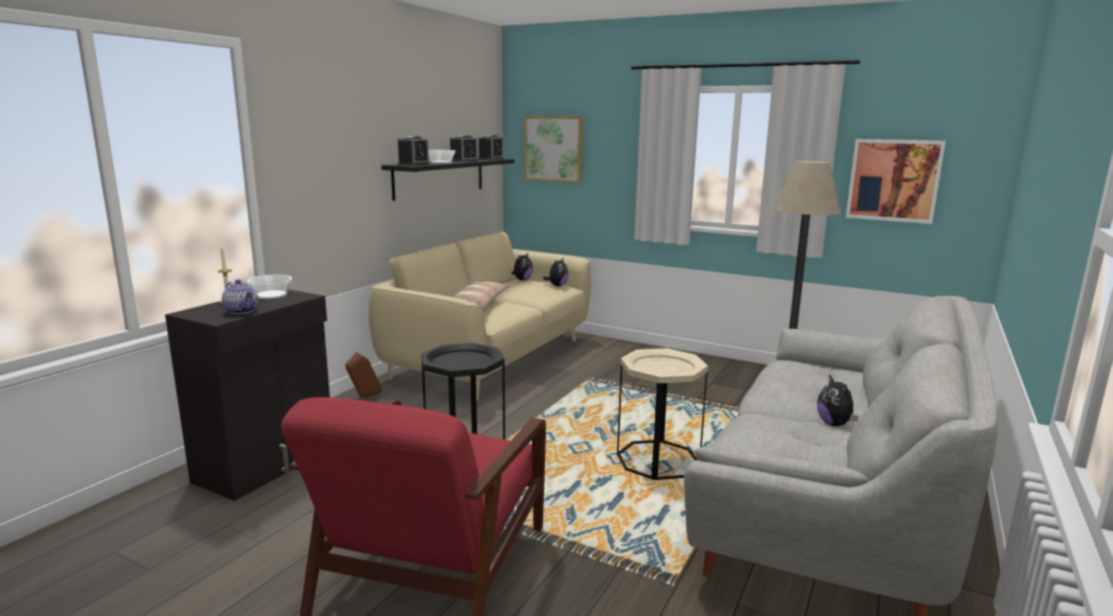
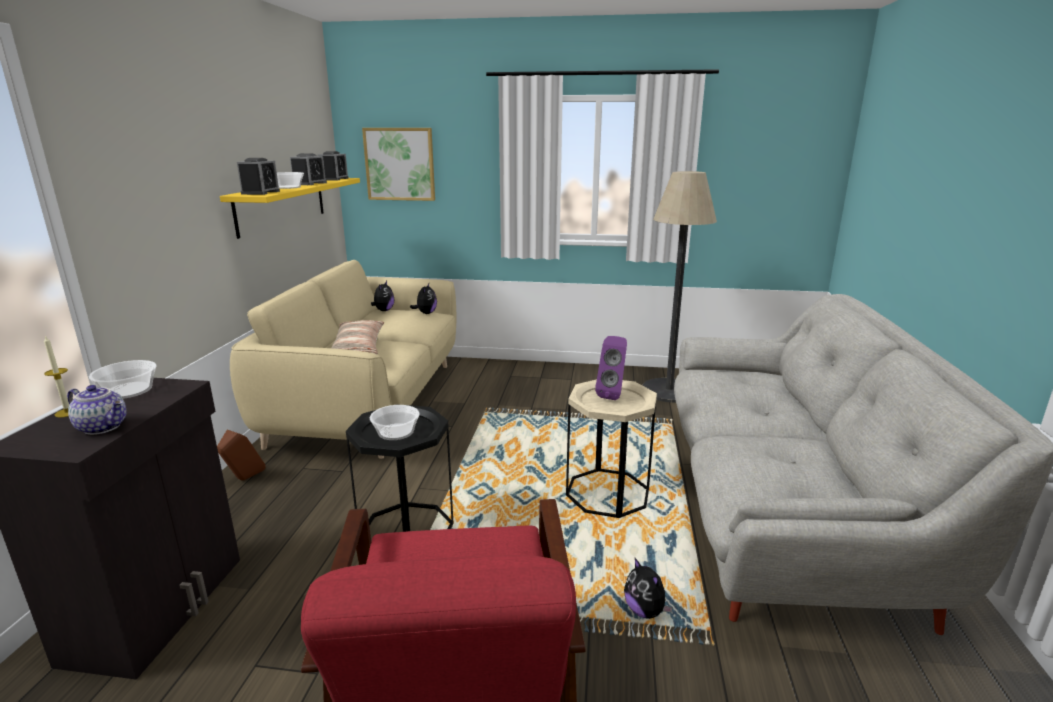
camera: 20 degrees left, 5 degrees up
black shelf [381,159,515,201] -> yellow shelf [220,178,360,239]
plush toy [817,374,859,426] -> plush toy moved to [624,558,673,619]
picture [846,139,946,224] -> none
none -> bowl [370,405,419,440]
none -> purple speaker [595,336,627,400]

